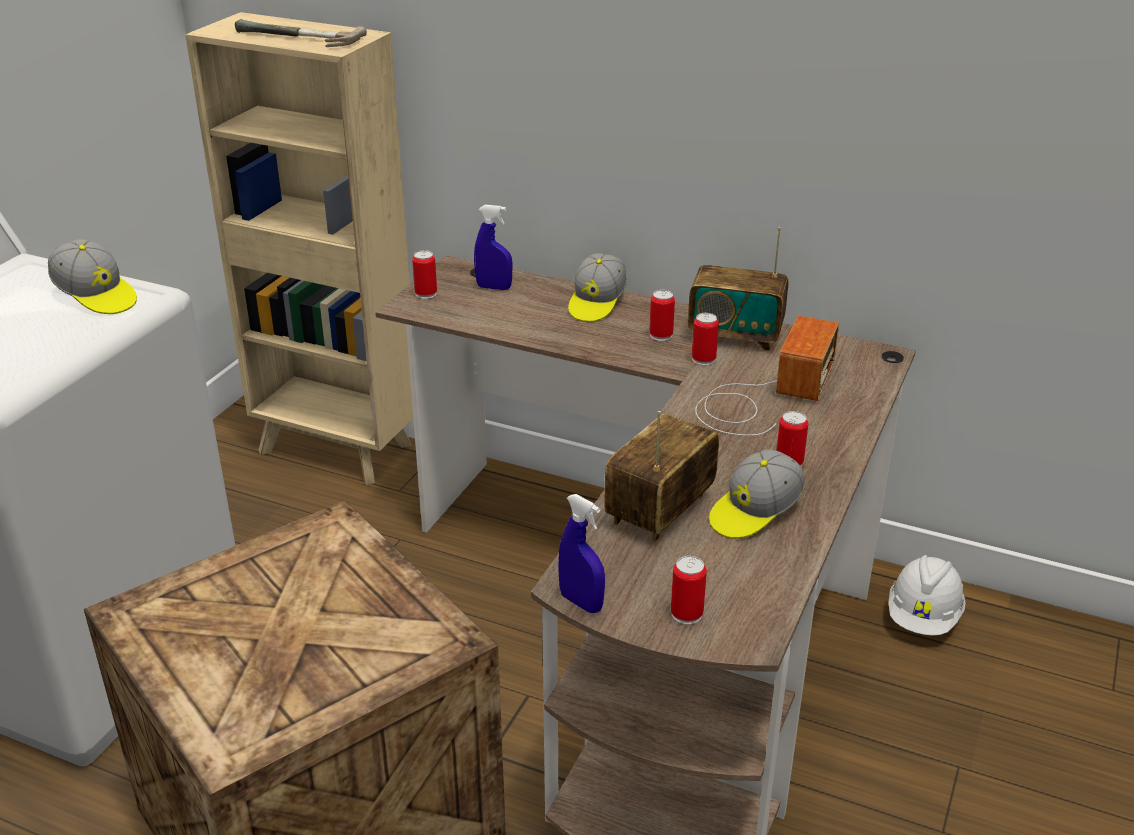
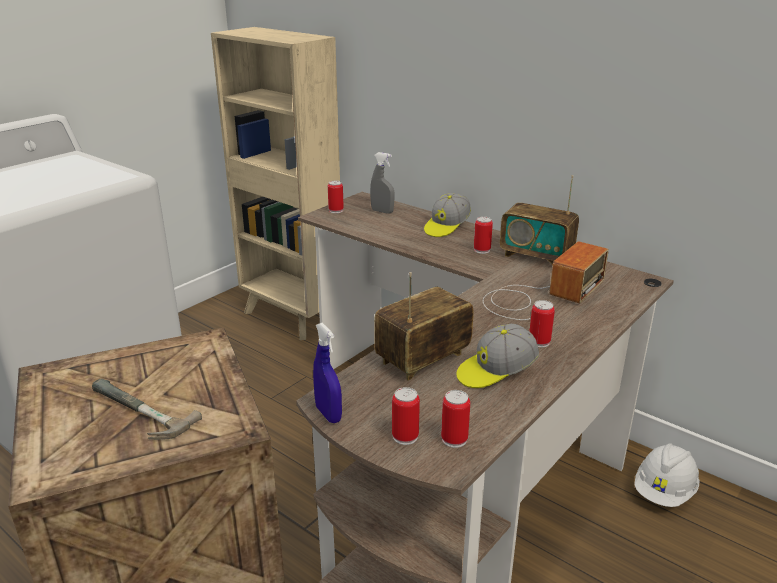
camera: 15 degrees right, 5 degrees down
cap [48,239,137,314] -> none
hammer [235,19,367,47] -> hammer moved to [92,379,202,440]
blue spray bottle [474,205,512,290] -> grey spray bottle [370,152,395,213]
can [692,313,719,366] -> can moved to [441,390,470,448]

